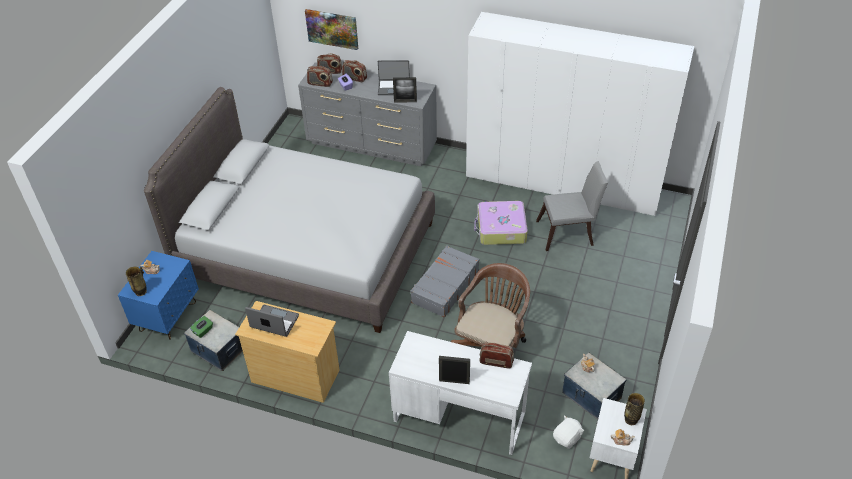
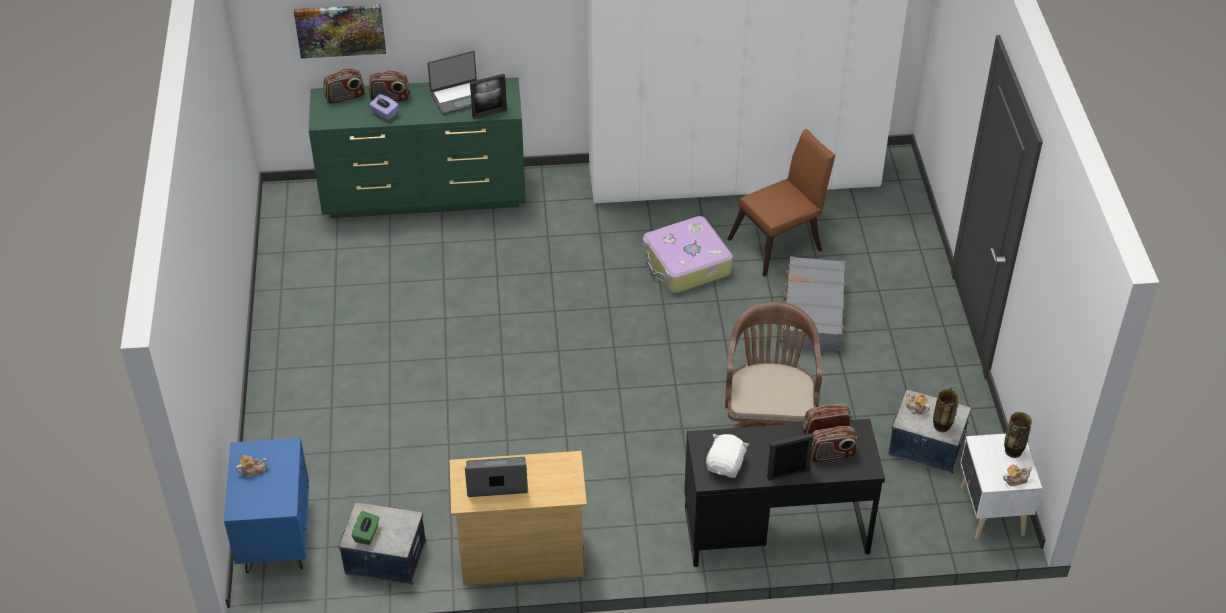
camera: 25 degrees left, 0 degrees up
vase [126,267,147,296] -> vase moved to [933,387,959,433]
grey bed [144,87,435,333] -> none
grey dresser [298,63,437,166] -> green dresser [309,77,526,218]
radio [307,66,333,87] -> radio moved to [811,426,857,463]
white desk [389,331,532,455] -> black desk [684,419,885,567]
grey suitcase [411,245,480,317] -> grey suitcase moved to [781,256,846,353]
grey chair [536,161,608,251] -> brown chair [728,129,835,277]
white plush toy [553,415,584,449] -> white plush toy moved to [706,434,749,478]

